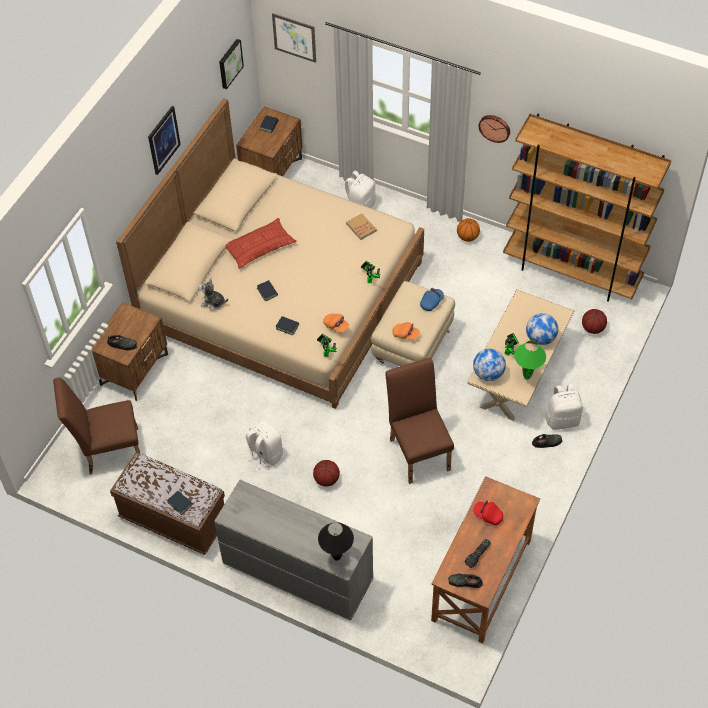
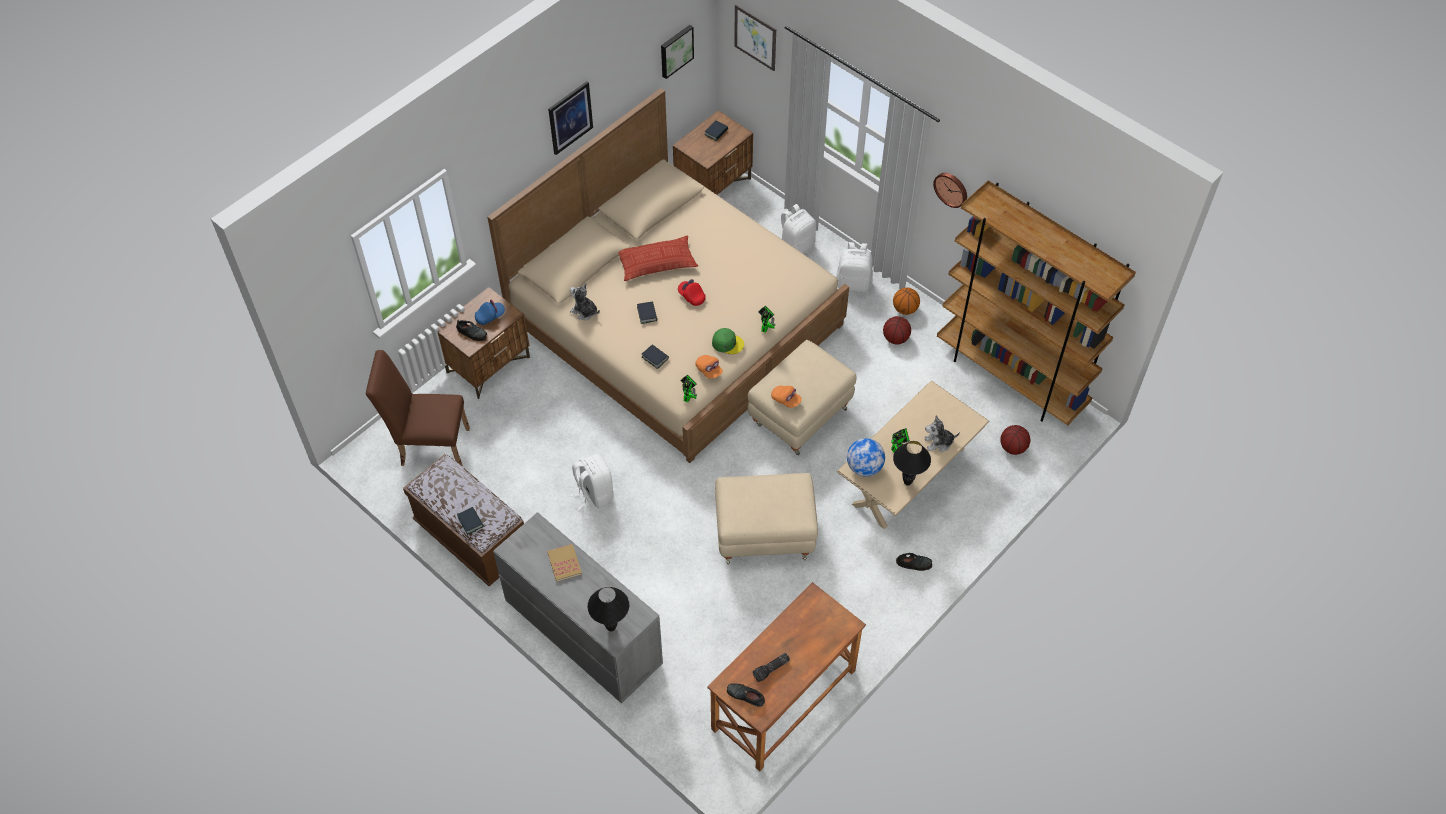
camera: 15 degrees right, 0 degrees up
basketball [313,460,340,487] -> basketball moved to [883,316,911,344]
book [346,213,377,240] -> book moved to [547,544,582,582]
brown chair [385,358,454,484] -> beige ottoman [715,473,818,564]
blue cap [420,288,444,311] -> blue cap moved to [475,300,505,325]
red cap [473,500,503,525] -> red cap moved to [678,279,706,306]
green table lamp [514,340,546,379] -> black table lamp [893,441,931,486]
globe [526,313,558,345] -> plush toy [924,415,960,452]
white backpack [545,384,583,430] -> white backpack moved to [836,242,873,293]
none -> green cap [712,328,744,354]

